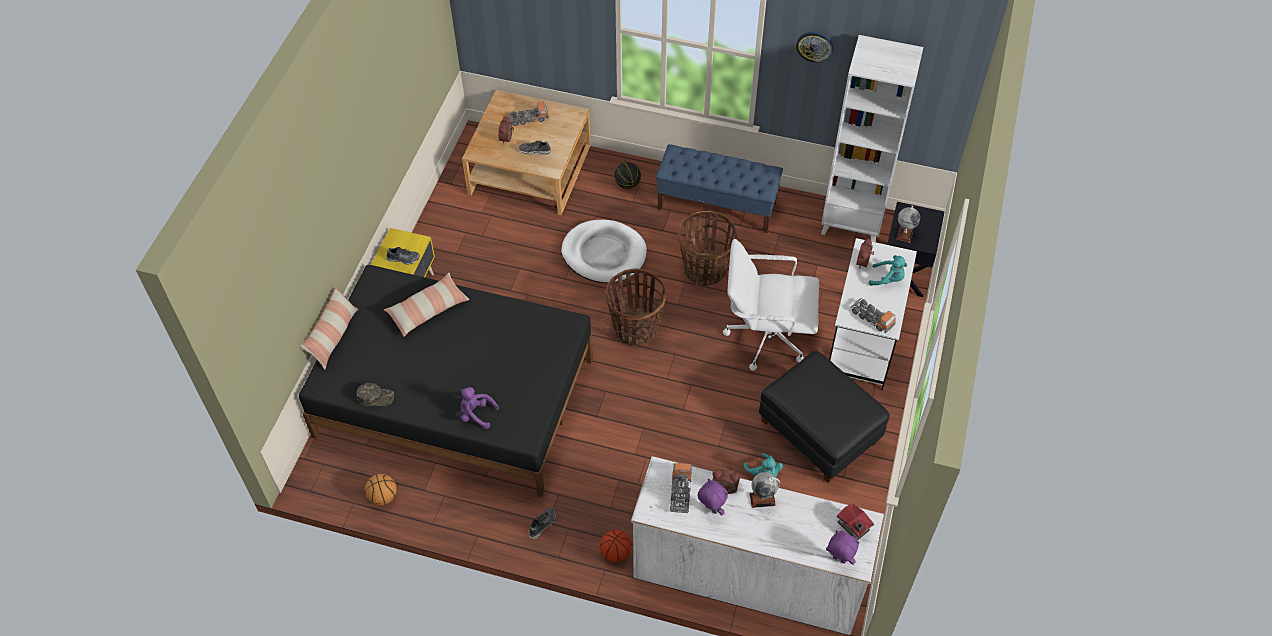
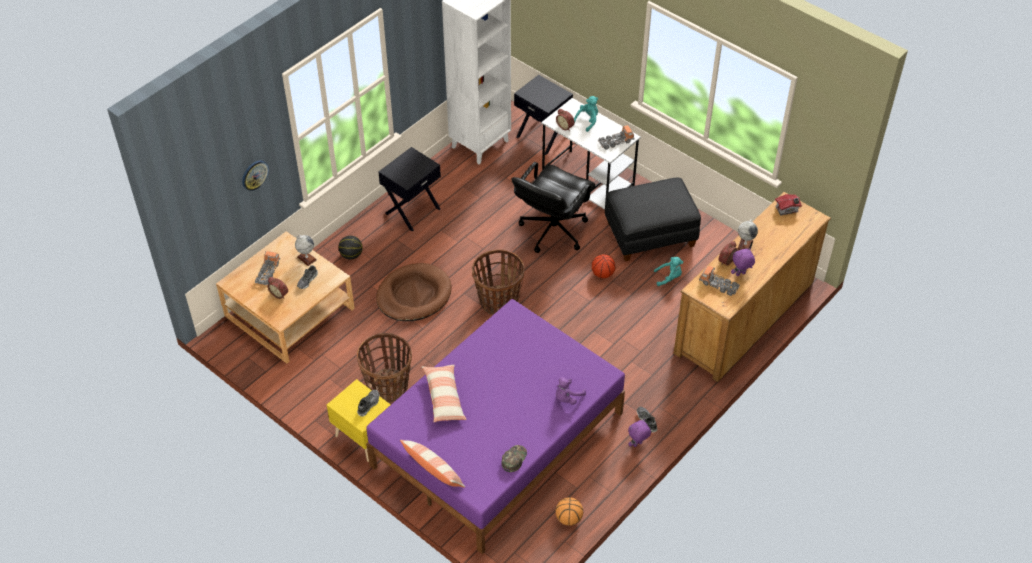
camera: 65 degrees left, 5 degrees down
black bed [299,265,593,497] -> purple bed [366,299,625,554]
white dog bed [561,219,647,283] -> brown dog bed [376,263,452,321]
basketball [600,530,631,562] -> basketball moved to [592,254,615,278]
white dresser [631,456,884,635] -> brown dresser [673,192,831,382]
blue bench [656,144,783,233] -> black nightstand [378,147,441,232]
basket [678,211,737,286] -> basket moved to [357,333,412,403]
white office chair [723,239,819,371] -> black office chair [511,162,595,253]
wall clock [796,32,833,63] -> wall clock moved to [242,161,269,191]
purple plush toy [826,530,860,565] -> purple plush toy moved to [628,419,651,447]
globe [896,205,920,243] -> globe moved to [295,235,317,266]

